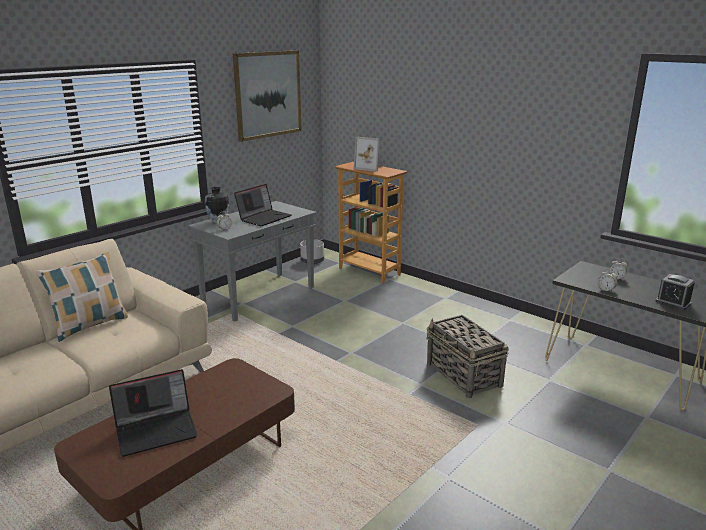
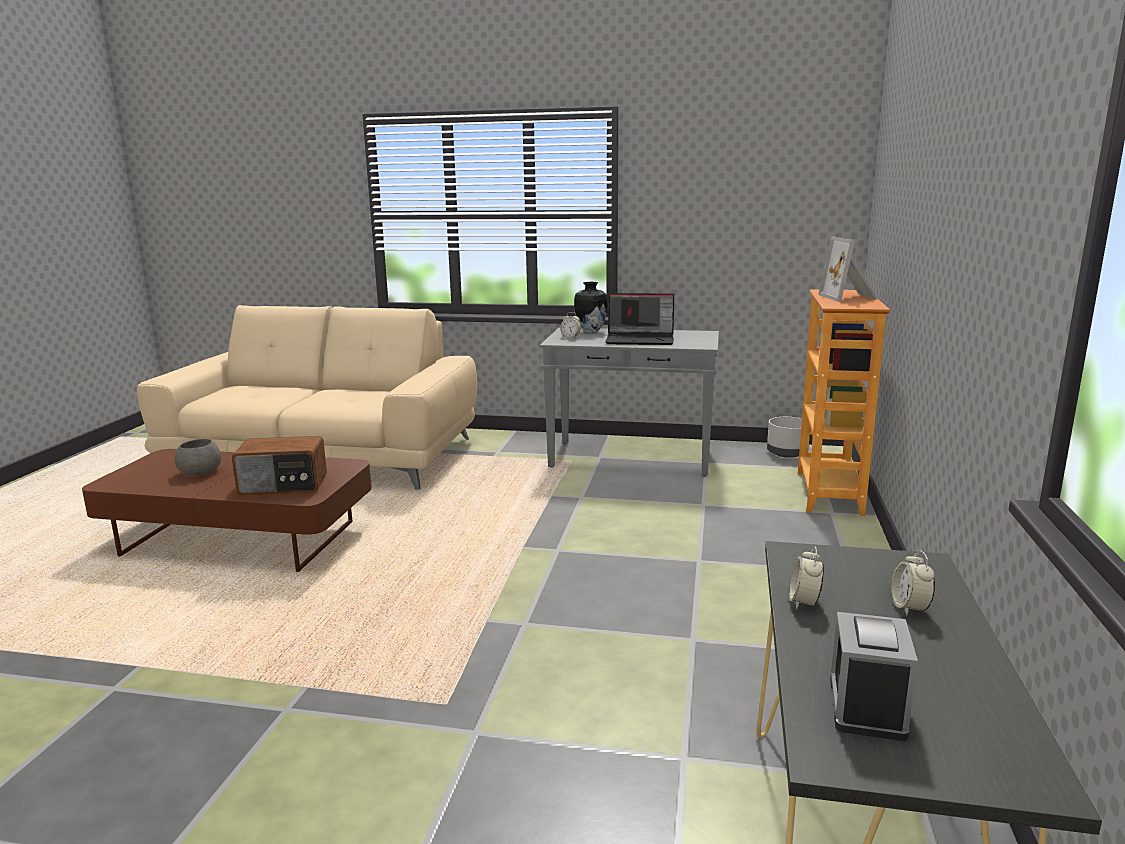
camera: 60 degrees right, 5 degrees down
pillow [36,252,128,342] -> none
laptop [109,369,198,457] -> grey bowl [175,439,221,476]
picture [233,50,302,142] -> none
basket [426,315,509,398] -> none
none -> radio [232,436,327,496]

